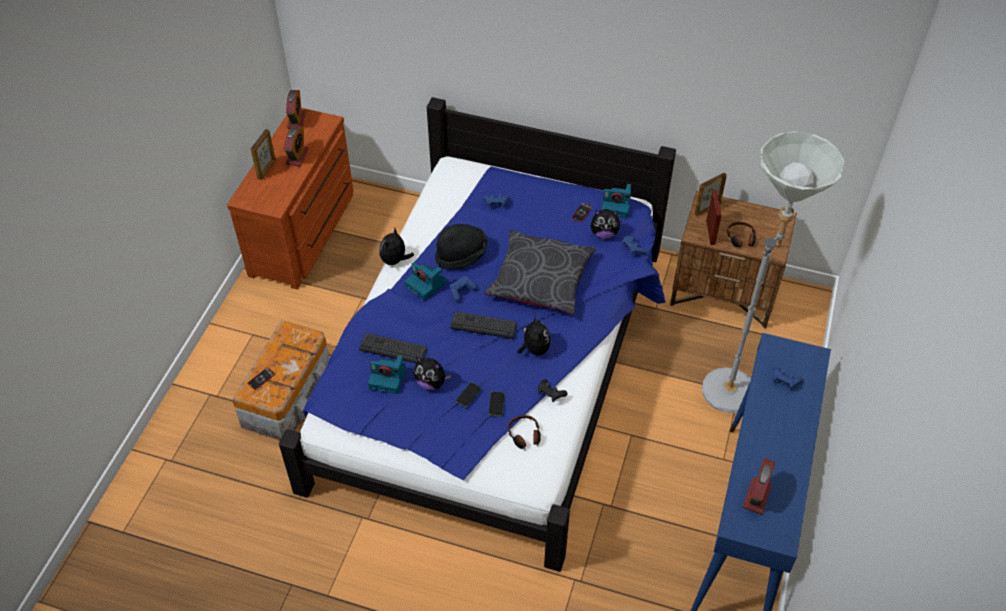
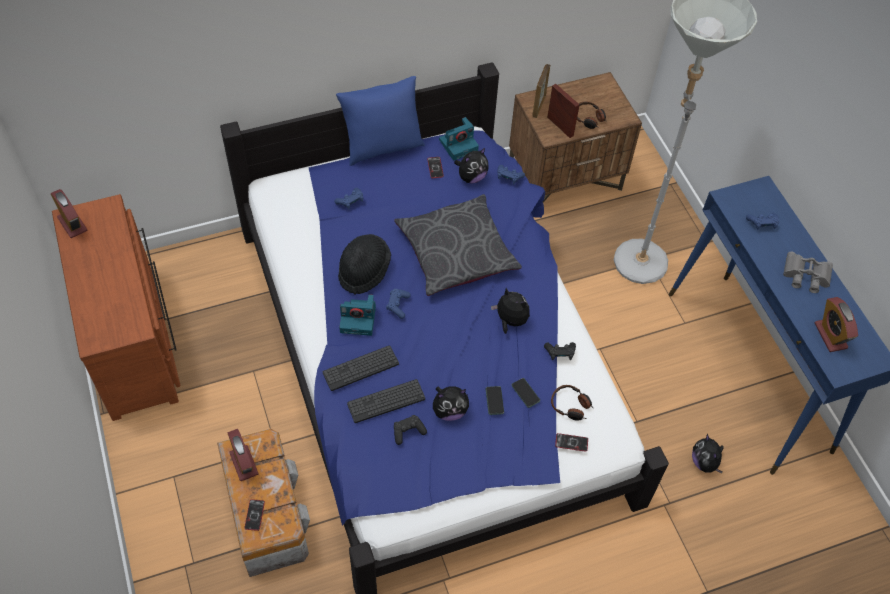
camera: 40 degrees left, 5 degrees up
picture frame [251,129,276,180] -> none
alarm clock [284,125,309,167] -> alarm clock moved to [228,429,259,481]
camera [368,355,406,394] -> black game controller [394,415,427,445]
plush toy [380,228,414,267] -> plush toy moved to [692,434,724,473]
keyboard [450,312,517,339] -> keyboard moved to [323,345,399,391]
none -> blue pillow [336,76,425,166]
none -> phone [555,433,588,452]
none -> grey binoculars [783,252,833,293]

